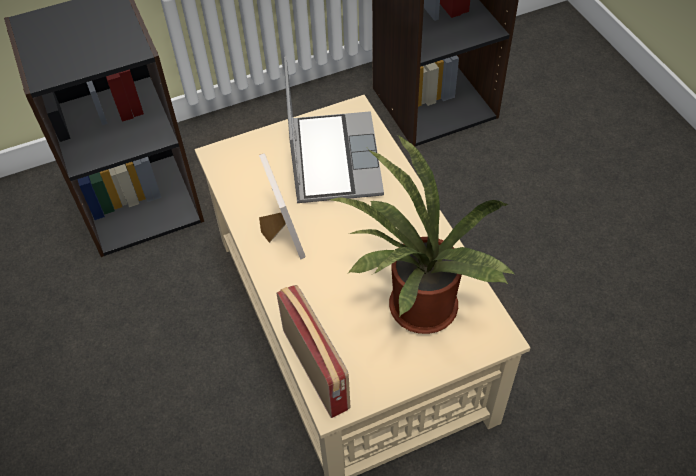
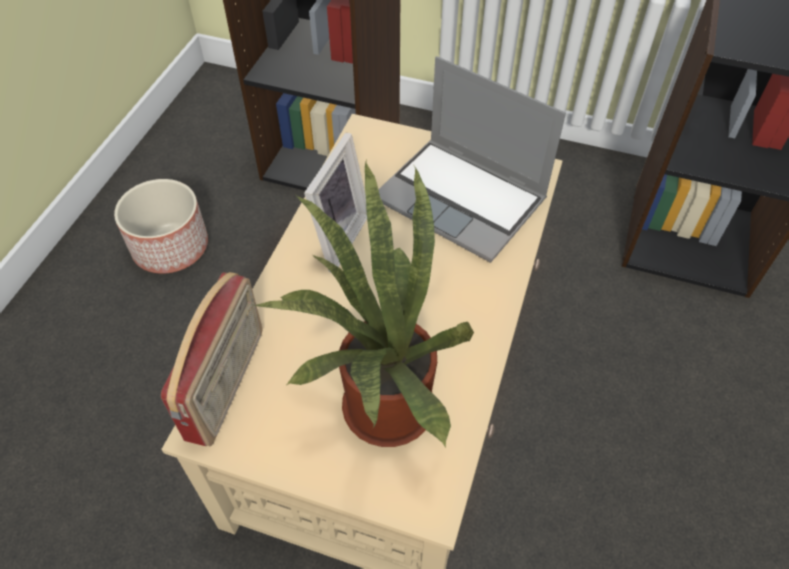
camera: 40 degrees right, 0 degrees up
laptop [284,56,384,203] -> laptop turned 90 degrees clockwise [378,56,566,263]
none -> planter [114,179,208,274]

